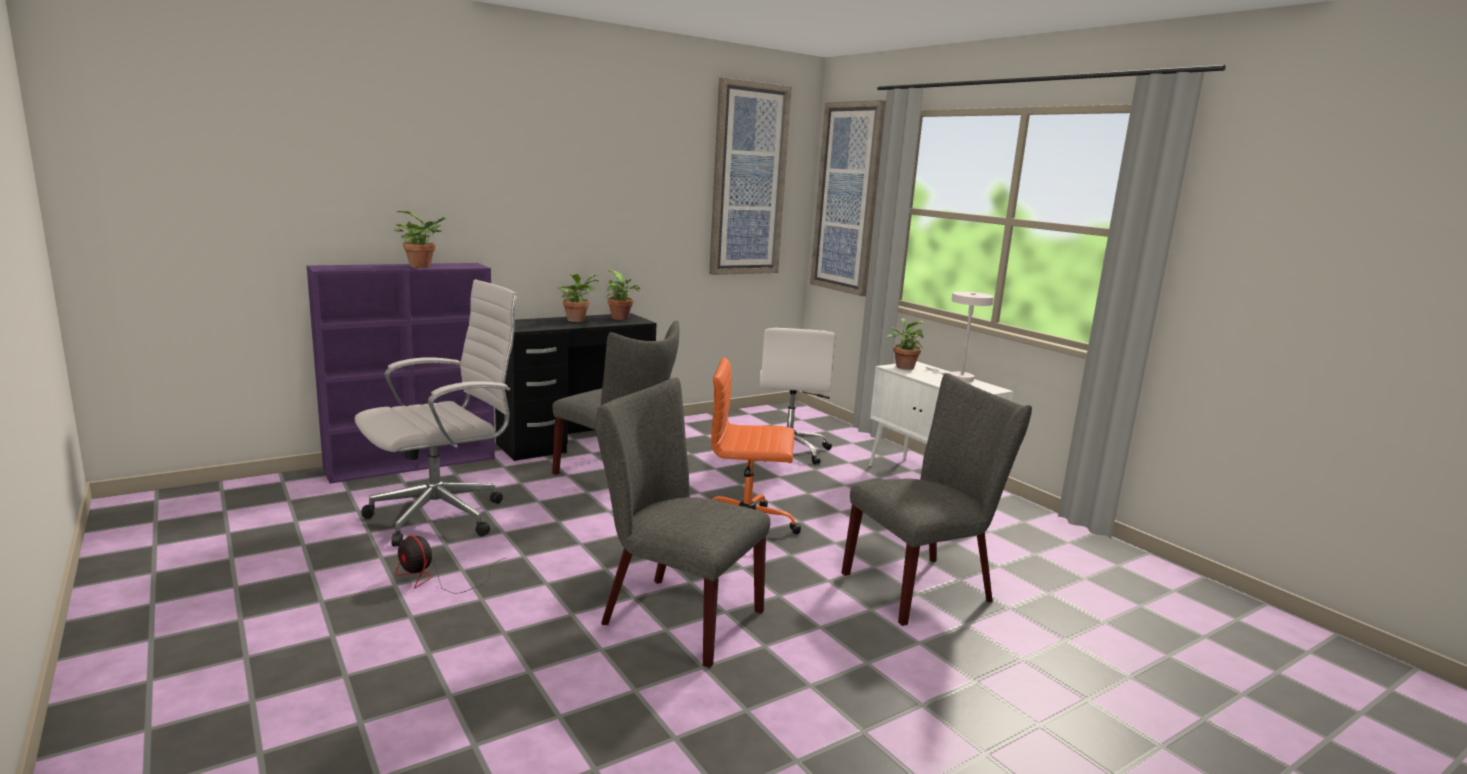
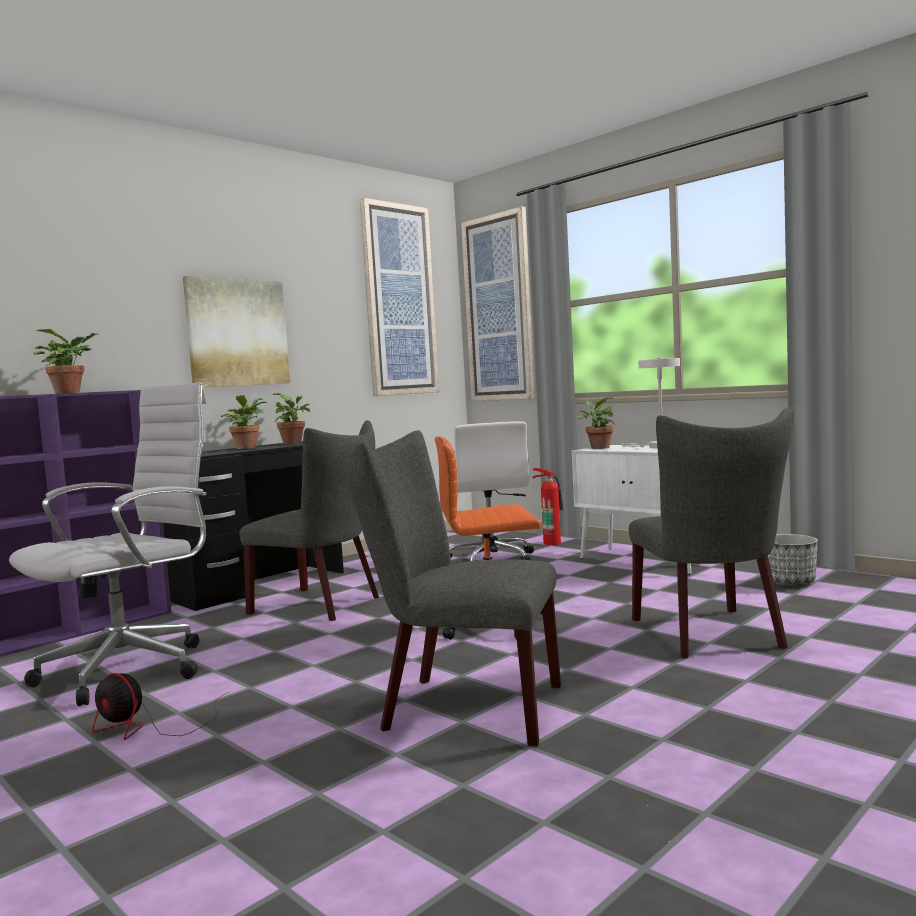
camera: 10 degrees left, 10 degrees down
grey chair [841,373,1032,626] -> grey chair turned 120 degrees clockwise [629,406,794,659]
none -> picture [183,276,290,387]
none -> fire extinguisher [532,468,564,545]
none -> planter [768,534,818,586]

